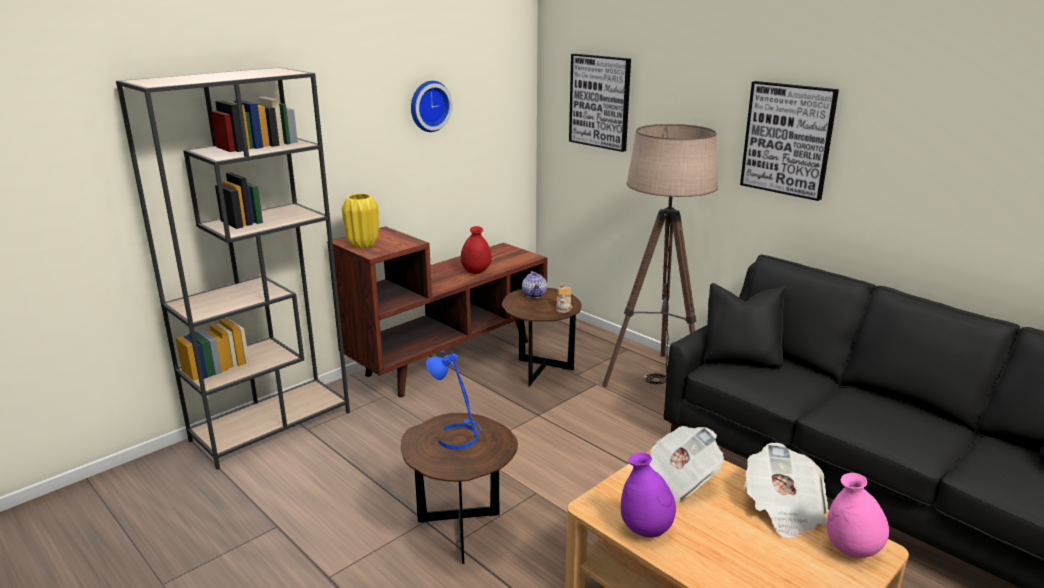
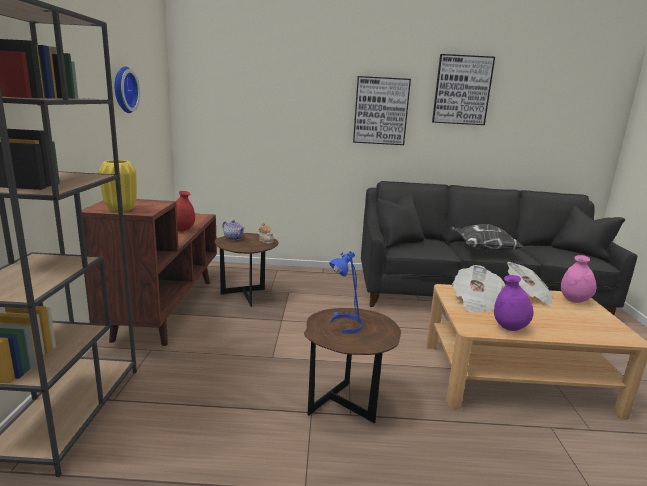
camera: 45 degrees left, 5 degrees down
picture [569,54,631,152] -> picture moved to [432,54,495,125]
floor lamp [602,124,718,387] -> none
none -> pillow [450,224,523,251]

